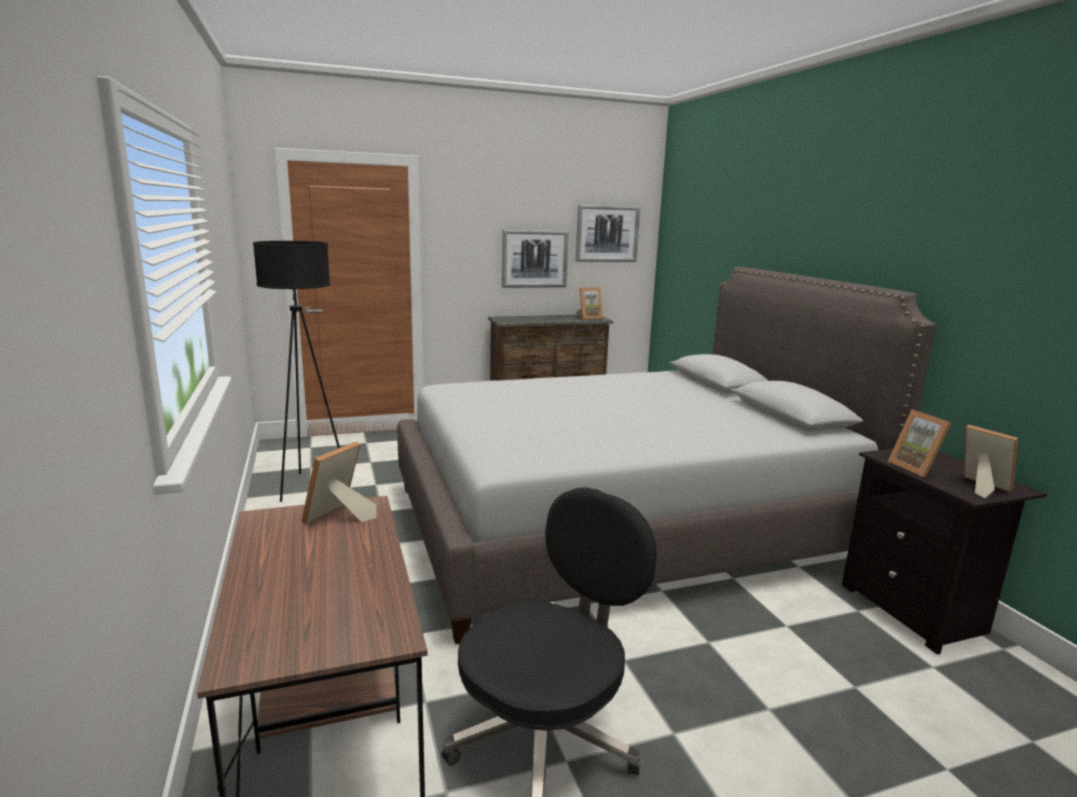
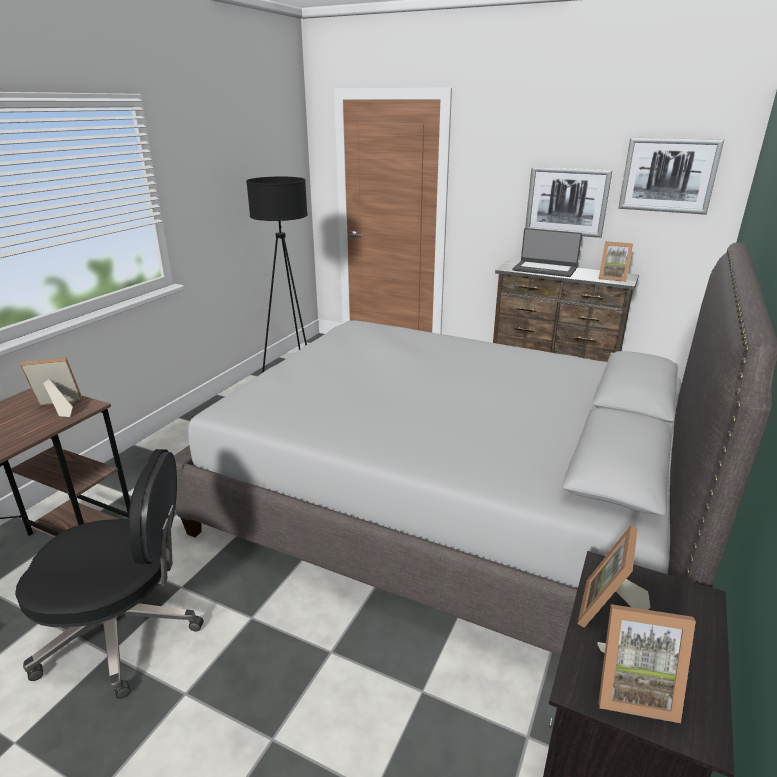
camera: 45 degrees right, 10 degrees up
picture frame [963,425,1018,498] -> picture frame turned 90 degrees clockwise [597,604,696,723]
none -> laptop [512,228,582,277]

